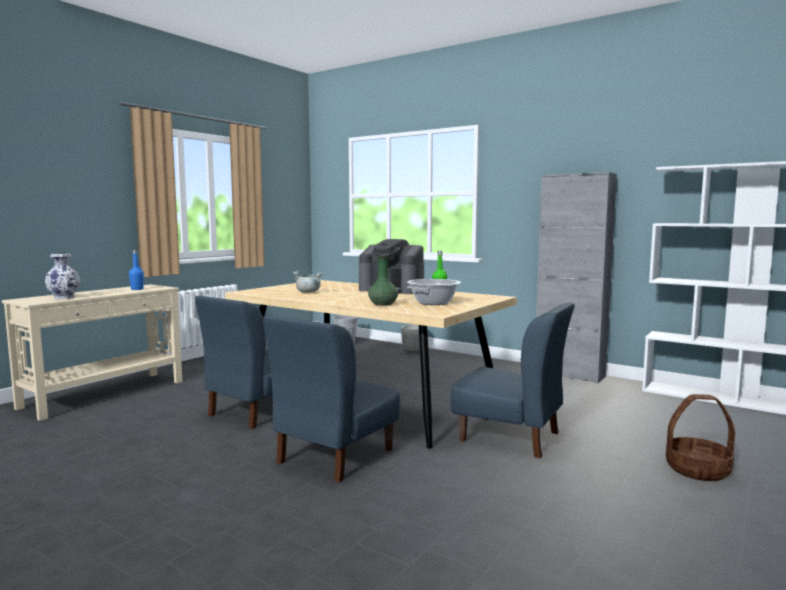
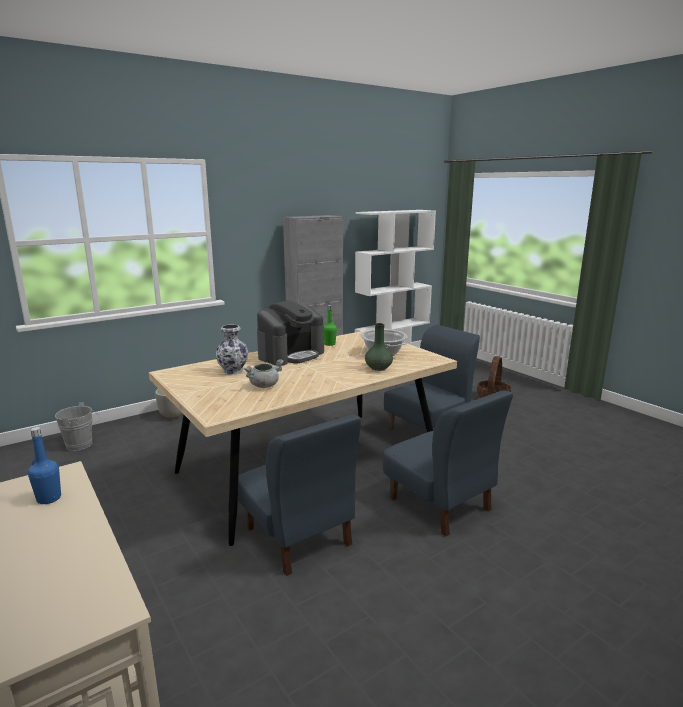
camera: 70 degrees left, 10 degrees up
vase [45,253,80,300] -> vase moved to [216,325,248,375]

